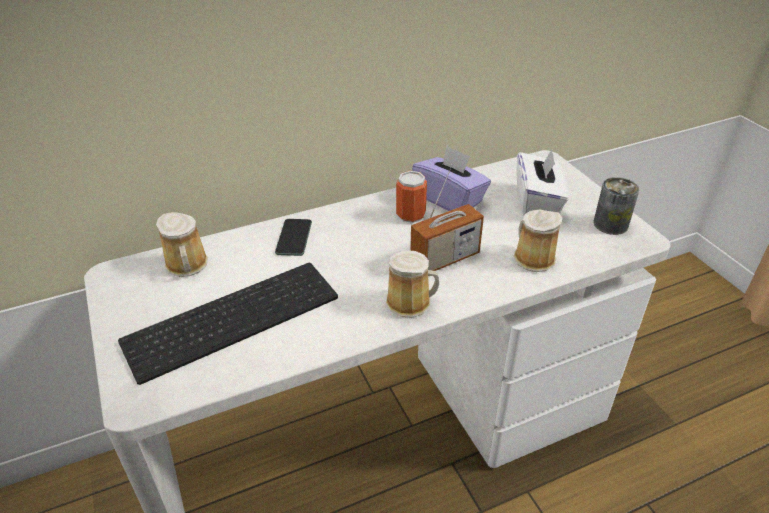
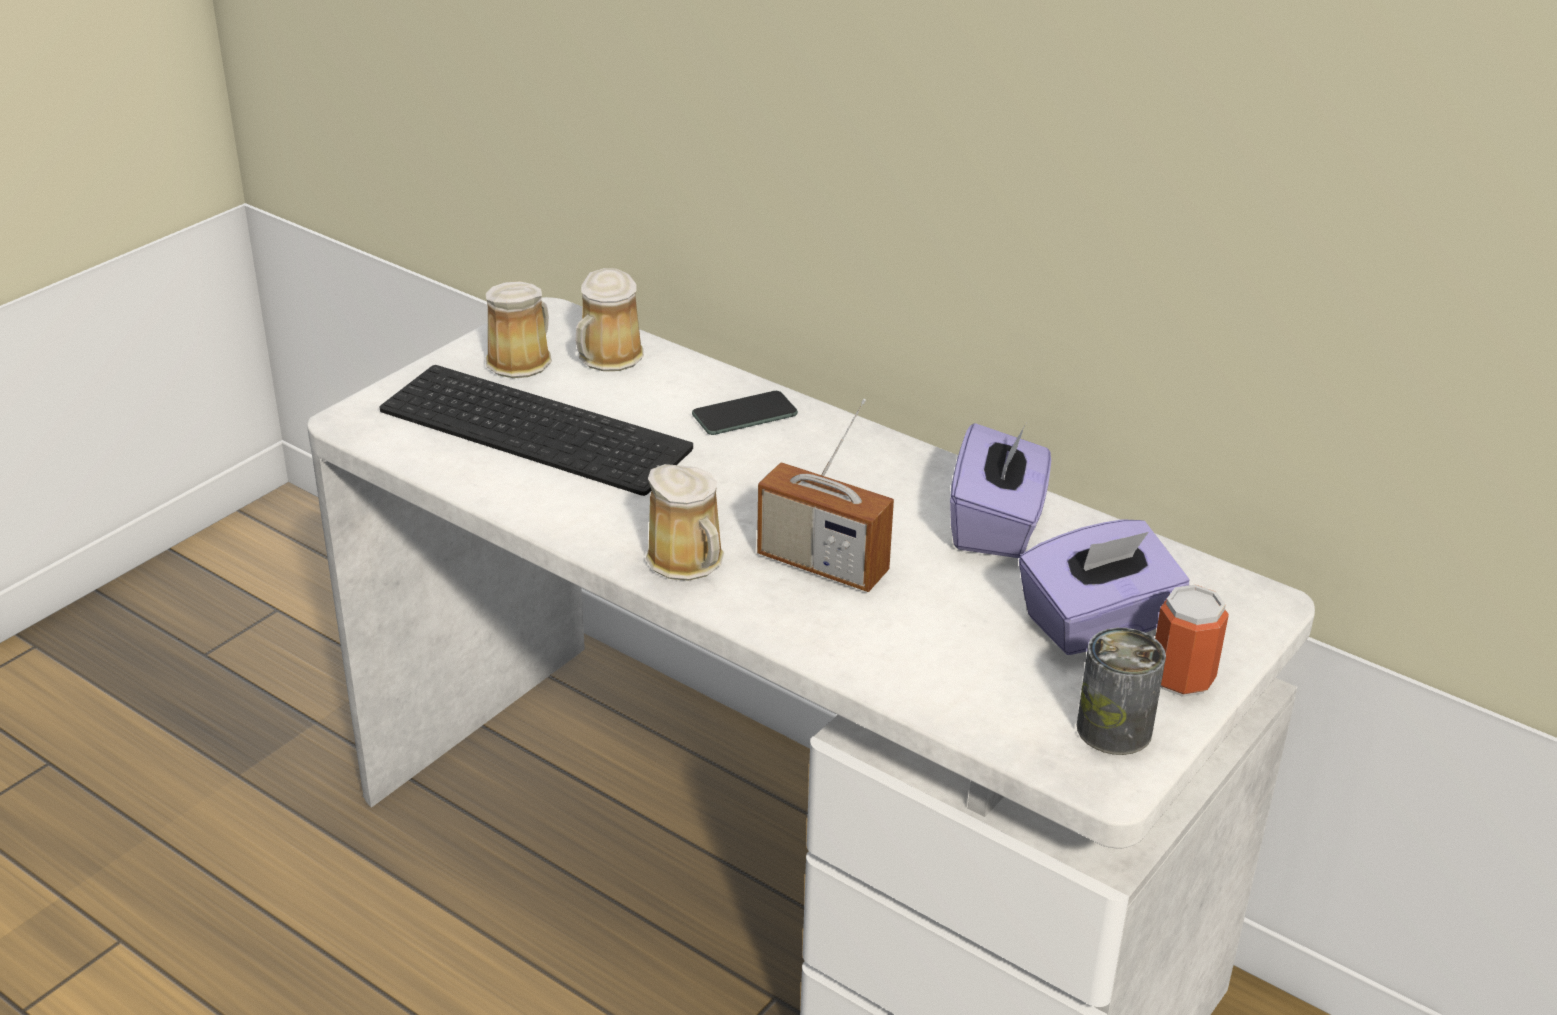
camera: 60 degrees right, 5 degrees down
can [396,171,427,223] -> can moved to [1155,585,1229,697]
mug [513,209,562,272] -> mug moved to [486,281,552,378]
white tissue box [517,148,569,214] -> purple tissue box [1019,519,1189,655]

